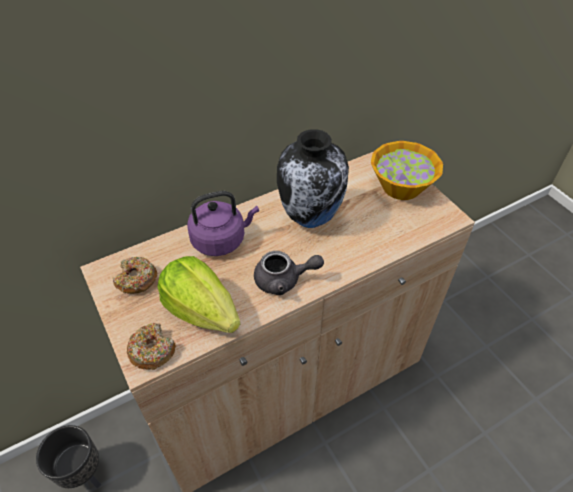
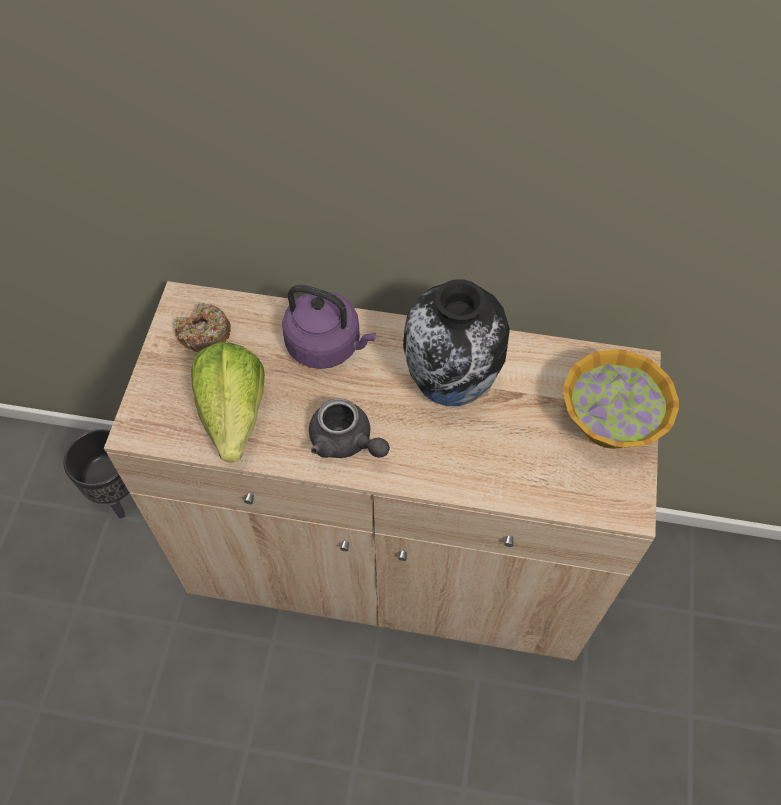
camera: 40 degrees right, 10 degrees up
donut [127,323,176,370] -> none

